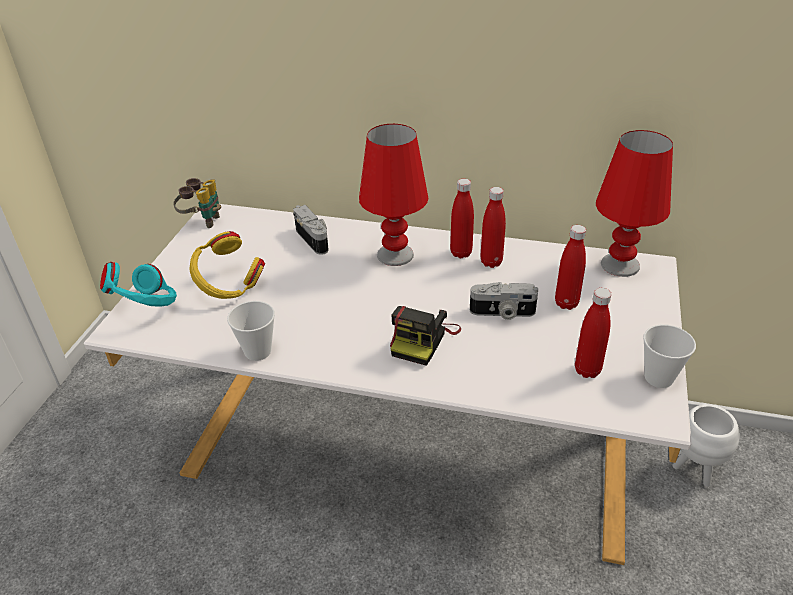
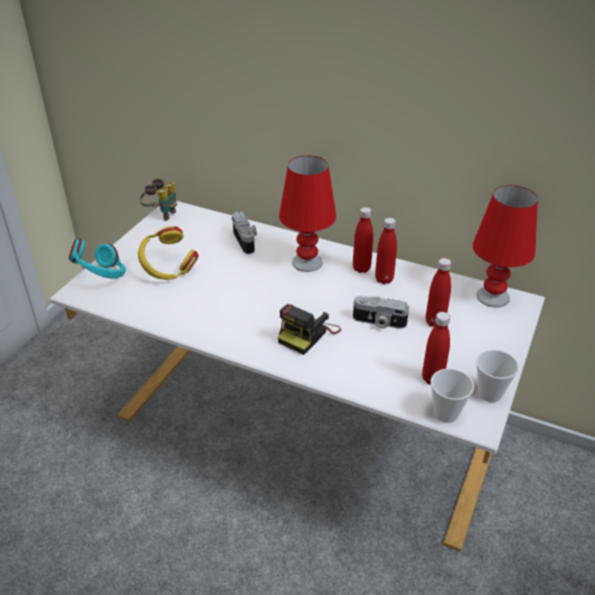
camera: 10 degrees right, 0 degrees up
cup [227,301,275,361] -> cup moved to [430,369,474,423]
white planter [673,404,739,487] -> none

